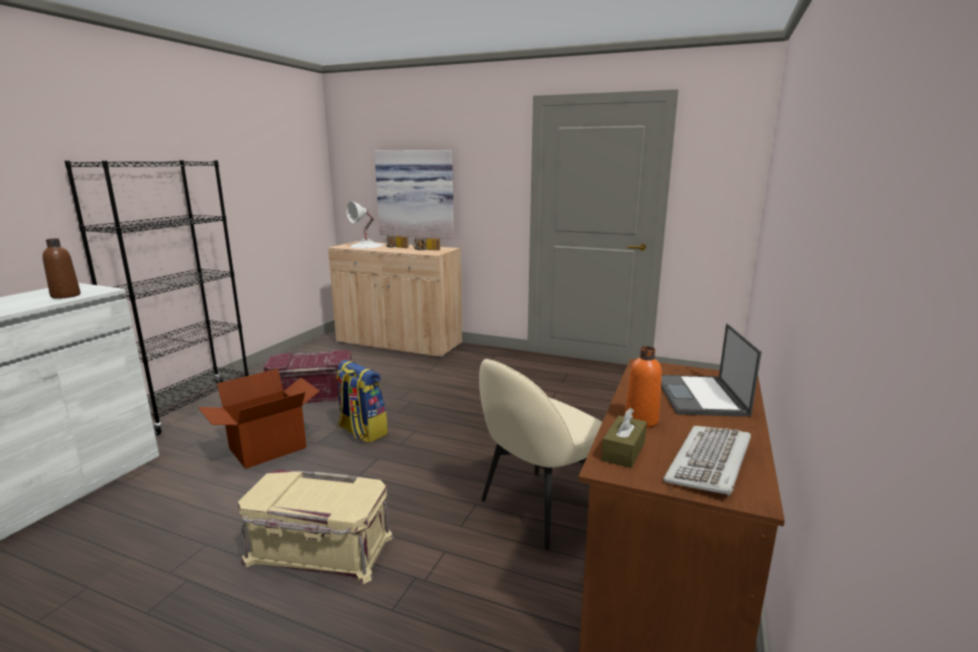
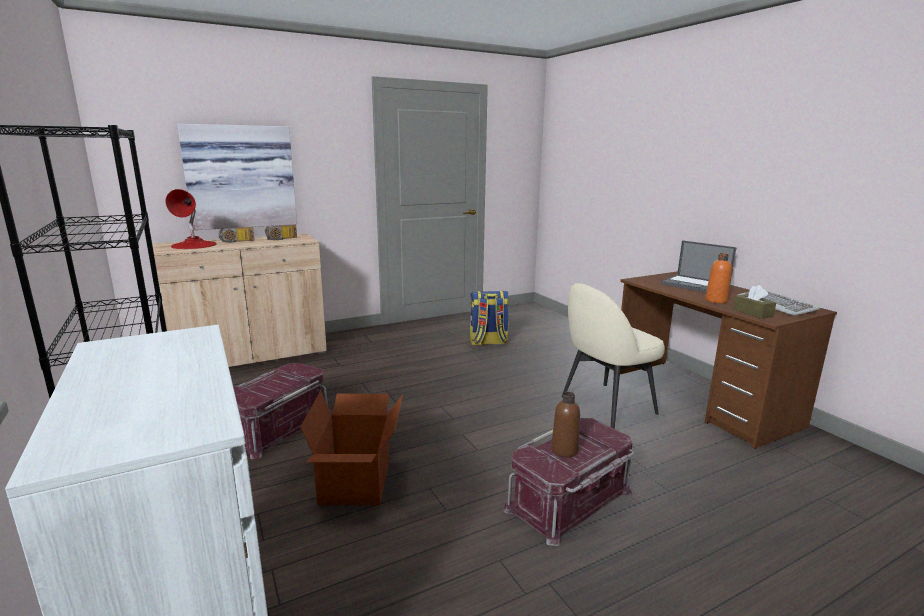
camera: 50 degrees left, 0 degrees up
brown bottle [42,238,81,299] -> brown bottle moved to [551,392,580,457]
beige storage box [238,469,394,584] -> red storage box [504,418,635,546]
backpack [336,360,388,443] -> backpack moved to [470,291,509,345]
white table lamp [346,202,383,249] -> red table lamp [166,189,217,249]
beige chair [479,359,602,551] -> beige chair turned 60 degrees clockwise [562,283,665,429]

